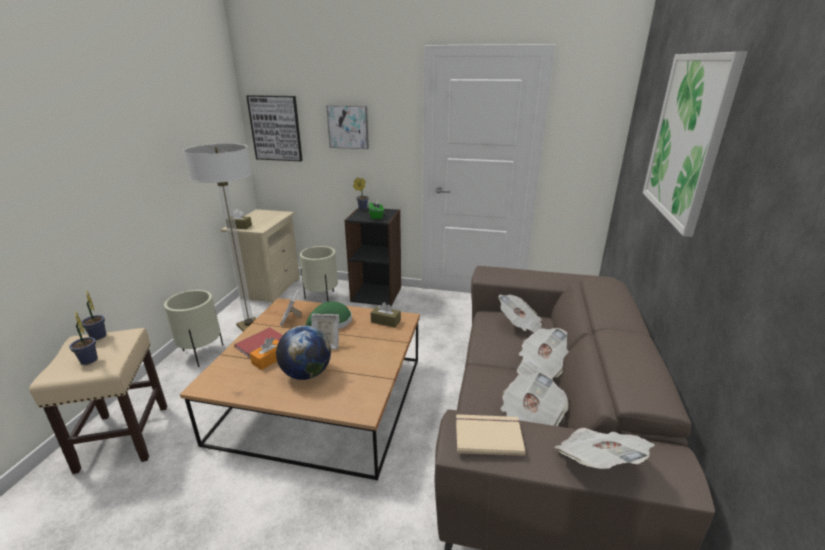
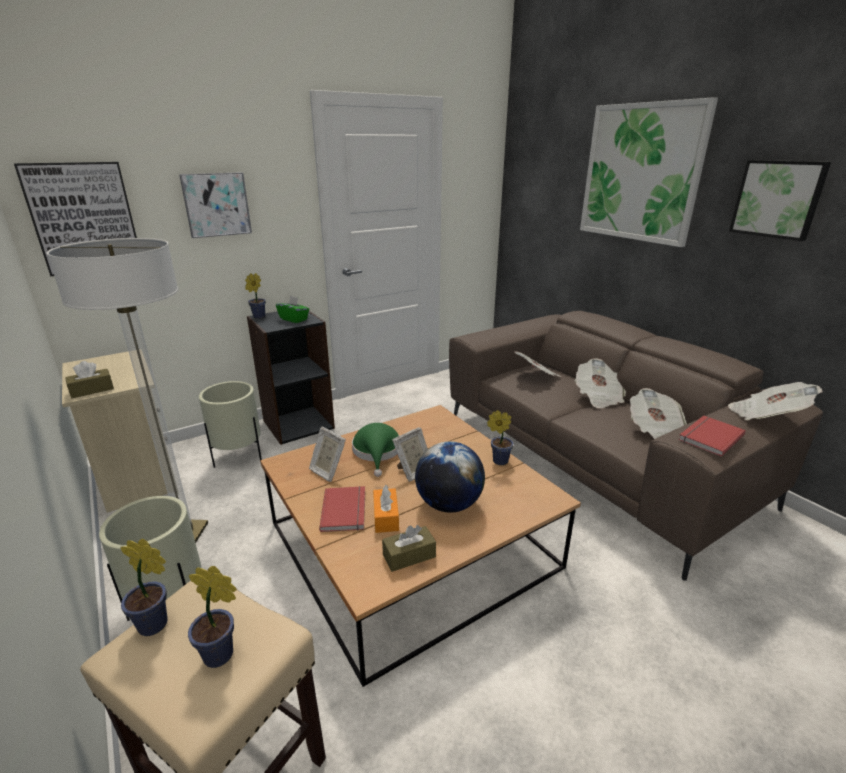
camera: 45 degrees left, 0 degrees up
brown tissue box [371,302,401,328] -> brown tissue box moved to [382,525,436,572]
beige book [456,414,525,456] -> red book [678,416,746,457]
none -> potted plant [487,410,513,465]
none -> picture [729,160,831,241]

